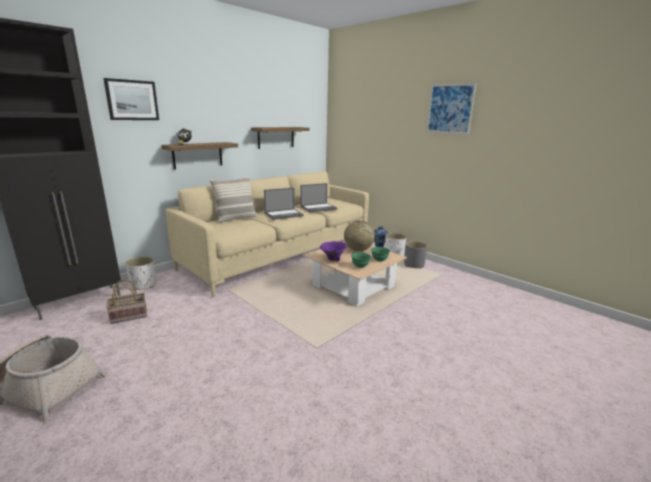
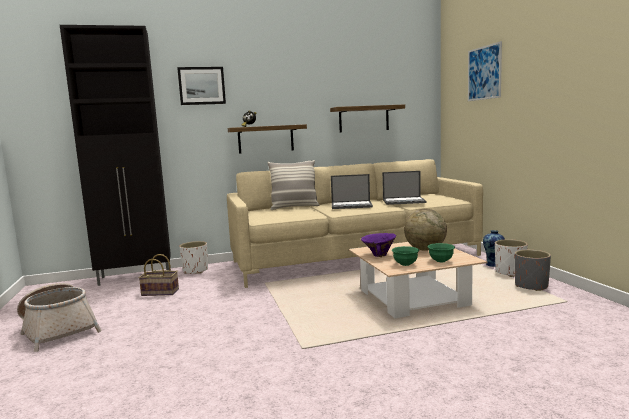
camera: 30 degrees right, 10 degrees down
picture [427,83,476,134] -> picture moved to [468,41,502,101]

